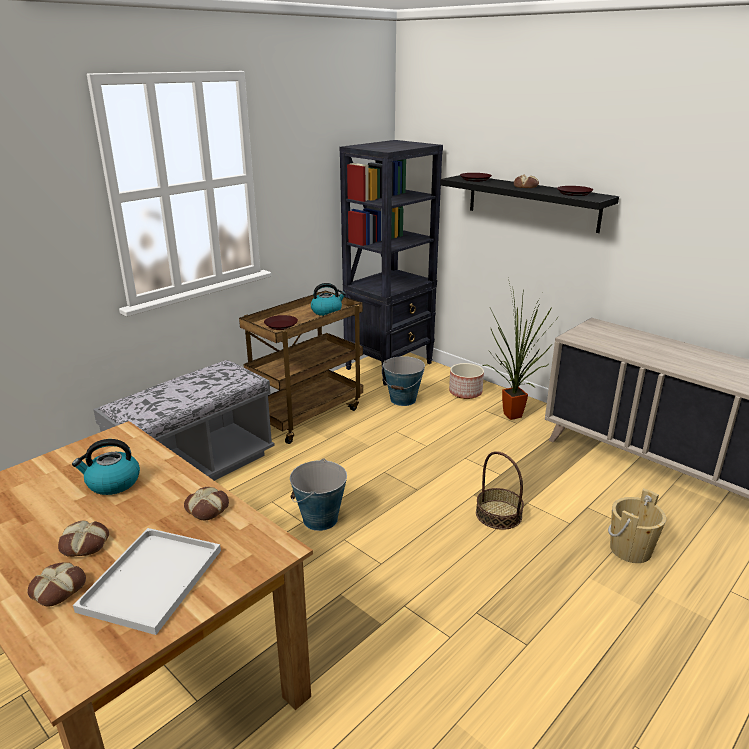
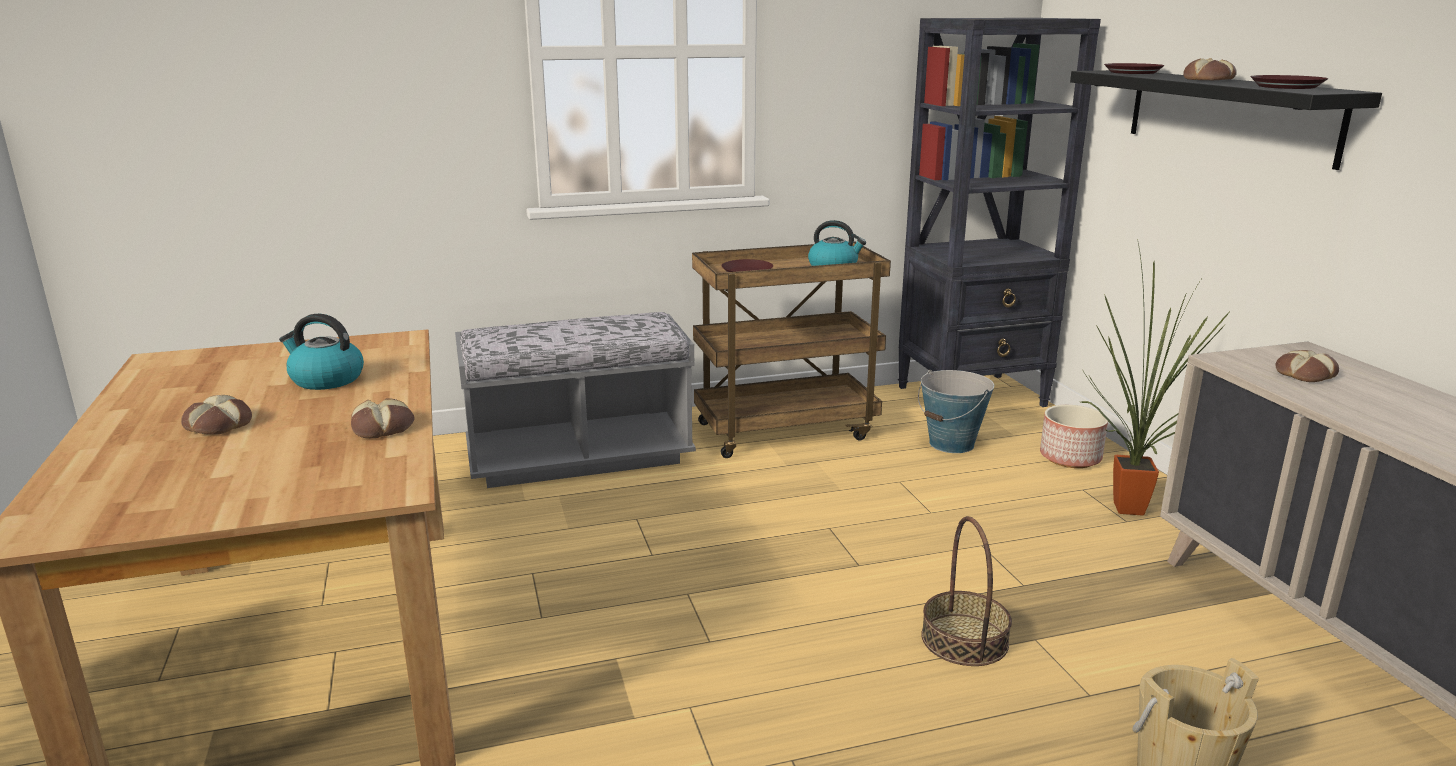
camera: 30 degrees right, 5 degrees down
bread [27,562,86,607] -> bread moved to [1275,350,1339,382]
white tray [73,528,221,635] -> none
bucket [290,458,347,531] -> none

